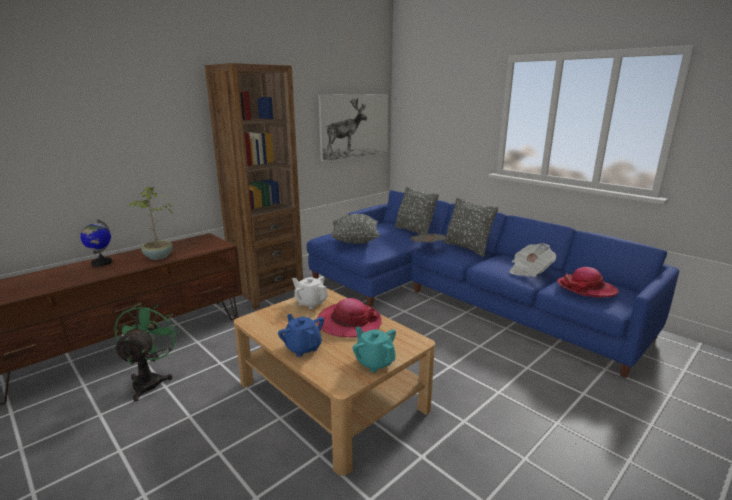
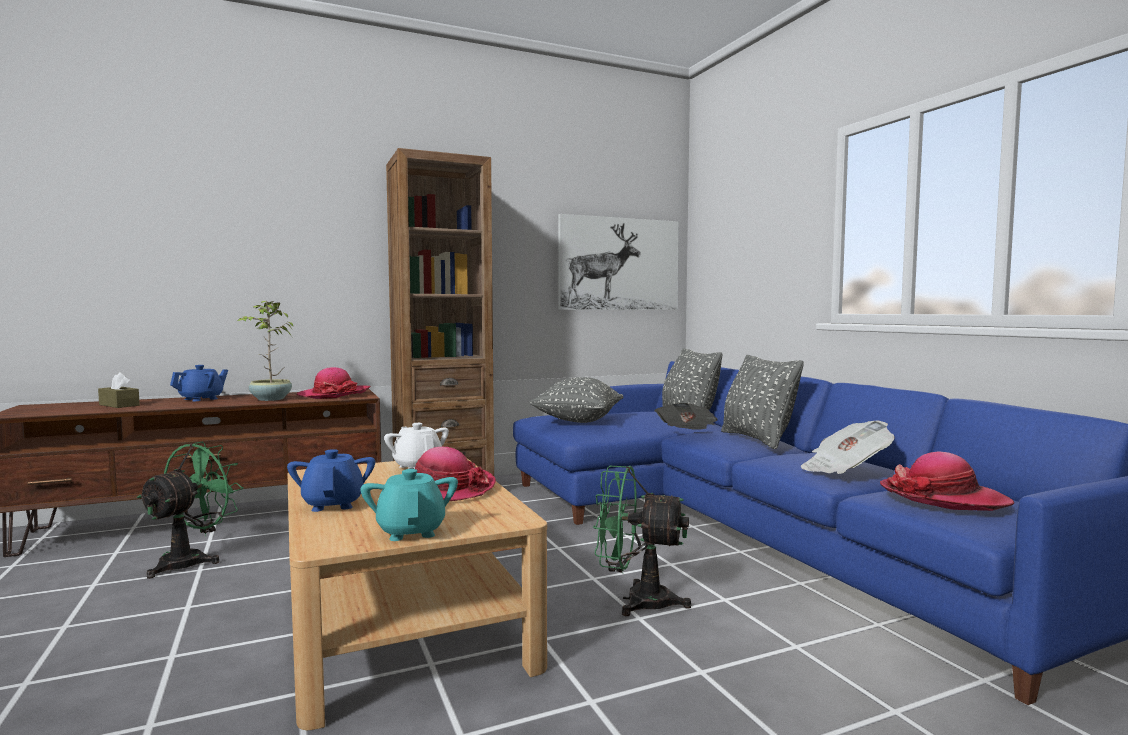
camera: 20 degrees right, 15 degrees down
globe [80,219,112,266] -> blue teapot [170,365,228,401]
none -> brown tissue box [98,372,140,408]
none -> hat [297,367,371,399]
none -> green fan [593,466,691,616]

